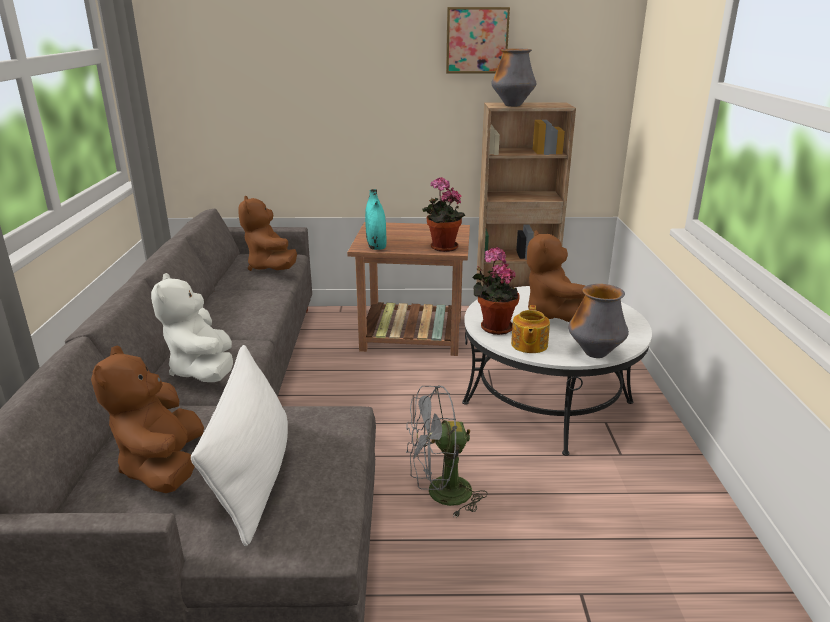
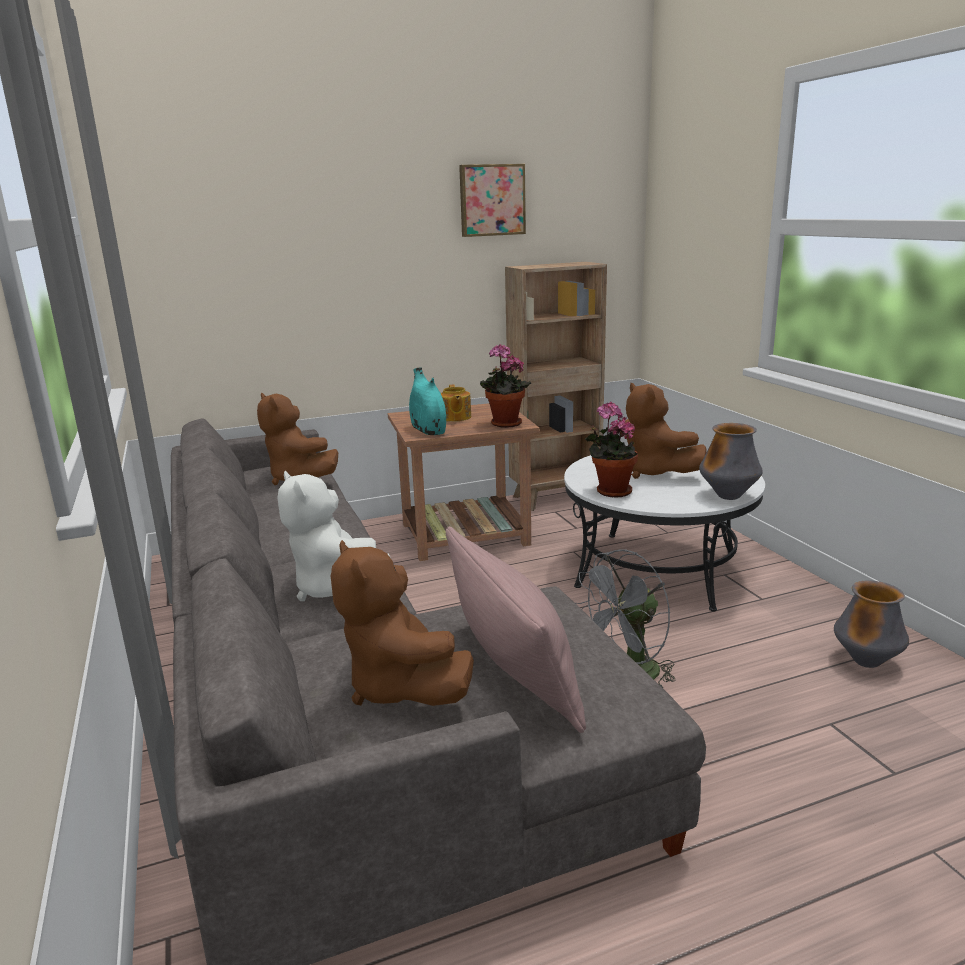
camera: 20 degrees left, 5 degrees down
white pillow [191,345,288,546] -> pink pillow [446,527,586,733]
vase [491,49,537,107] -> vase moved to [834,580,909,668]
teapot [511,305,550,353] -> teapot moved to [441,385,471,422]

